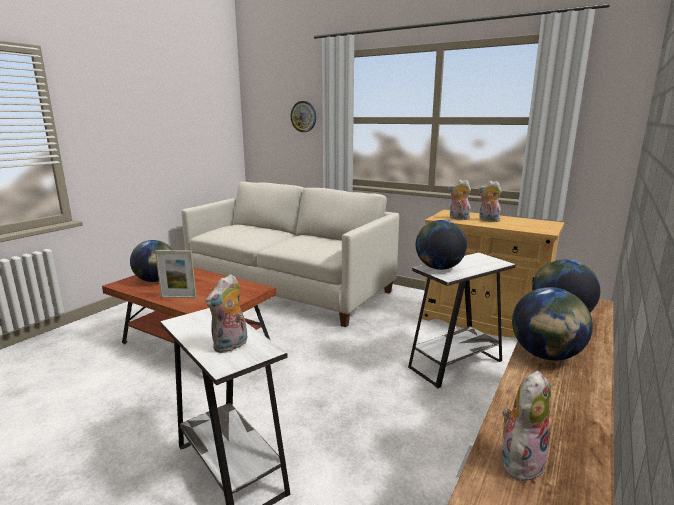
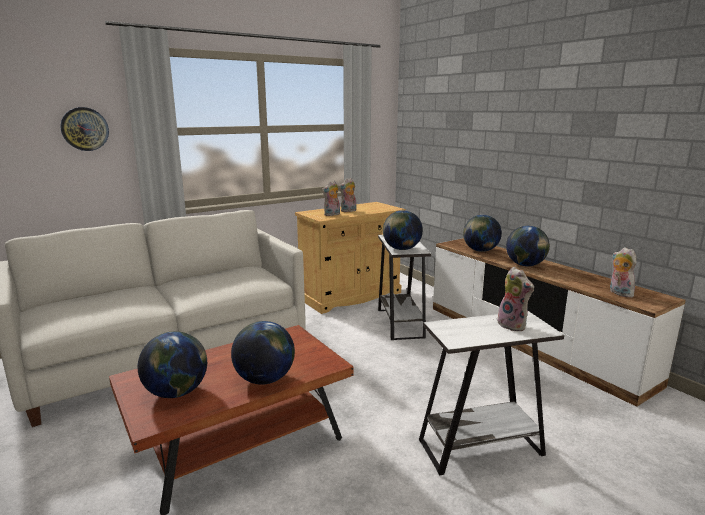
camera: 65 degrees left, 0 degrees up
picture frame [155,250,196,298] -> globe [231,321,295,385]

